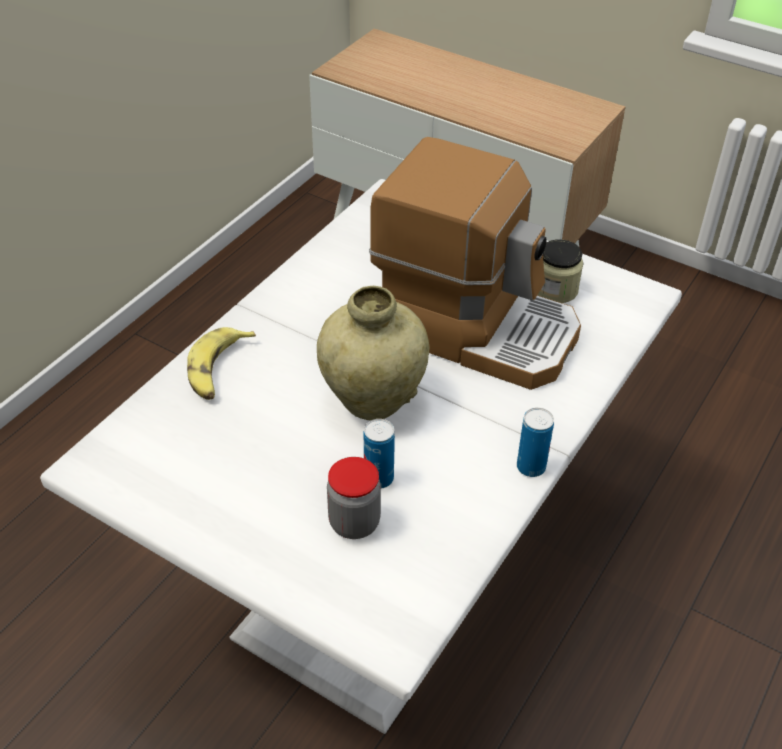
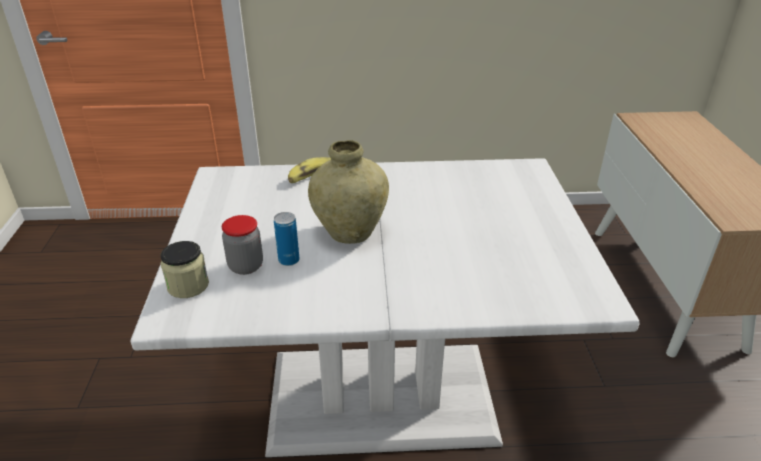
camera: 55 degrees right, 10 degrees down
coffee machine [369,137,581,390] -> none
can [517,408,554,477] -> none
jar [538,239,583,303] -> jar moved to [160,241,209,298]

